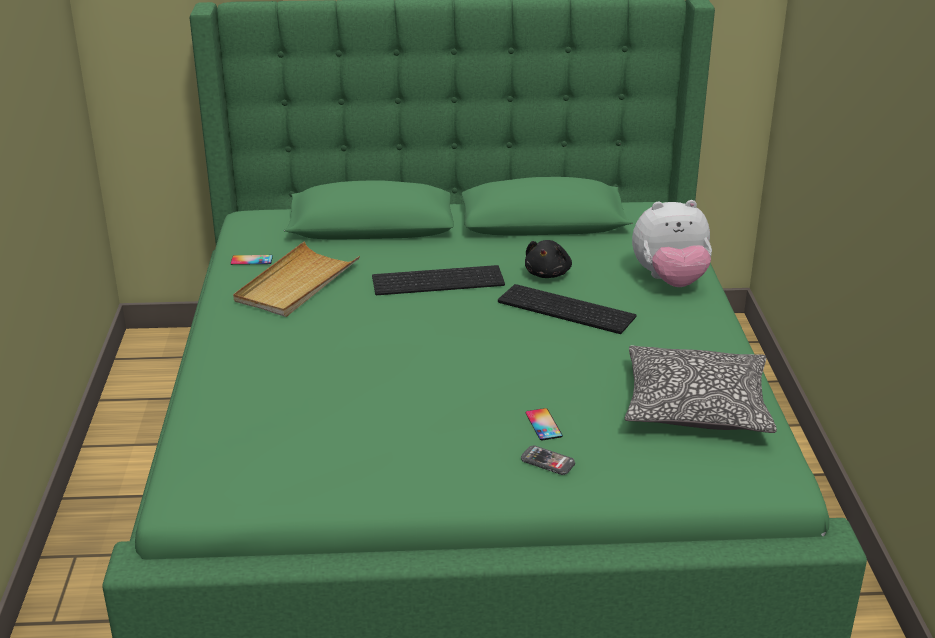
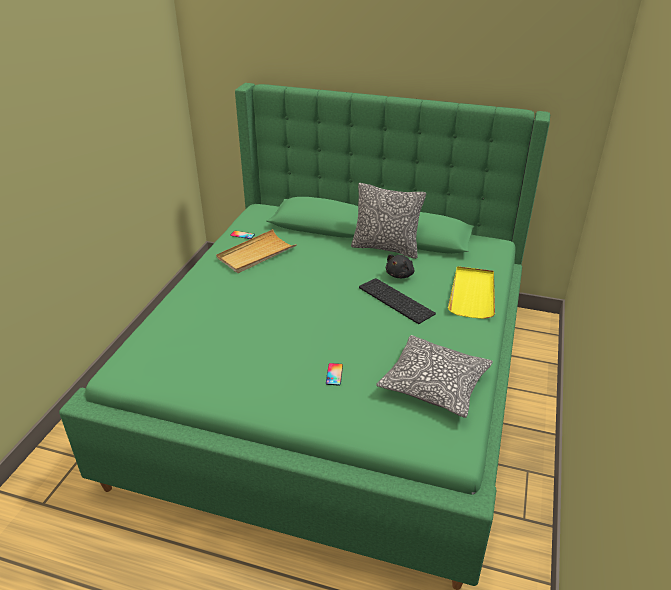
camera: 20 degrees right, 5 degrees up
keyboard [372,265,505,295] -> none
phone [521,445,575,475] -> none
plush toy [632,200,712,287] -> yellow tray [448,266,495,319]
none -> pillow [351,183,426,259]

